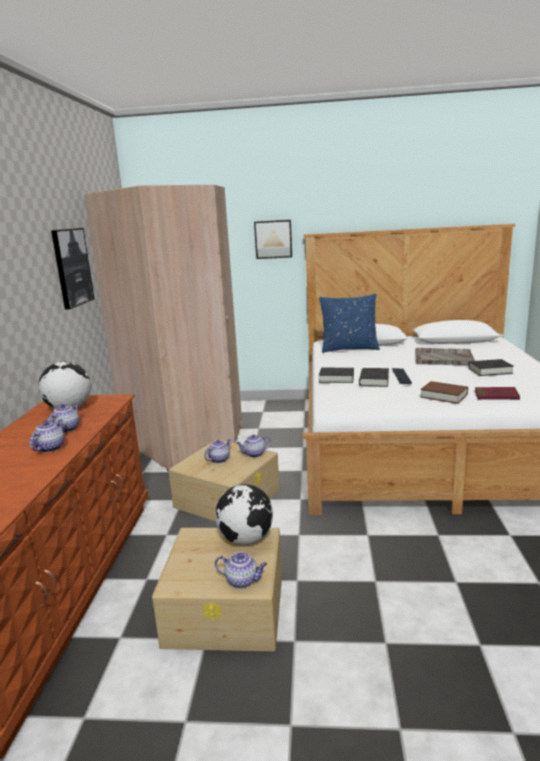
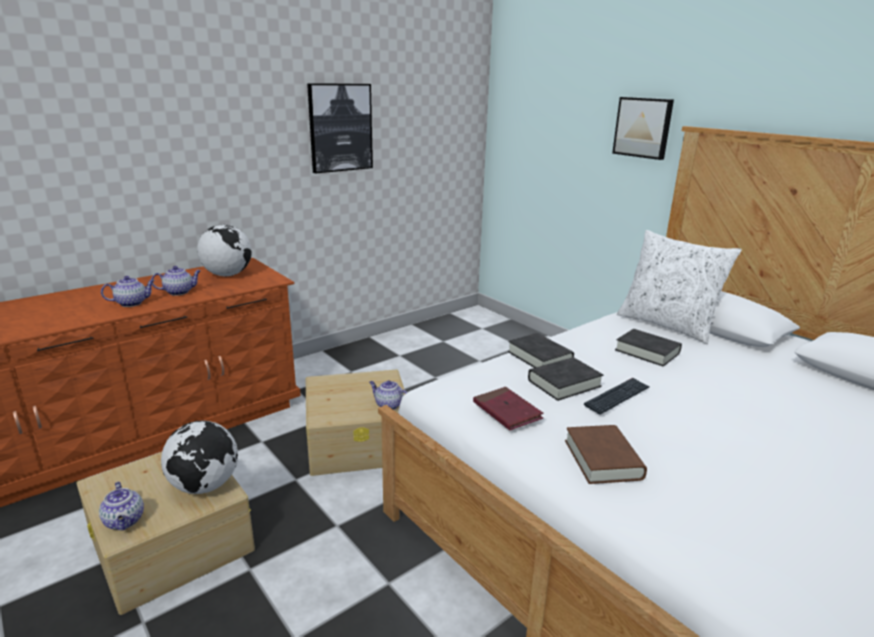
camera: 45 degrees right, 5 degrees up
beige wardrobe [84,185,242,472] -> none
teapot [204,439,232,463] -> none
blue pillow [319,294,380,353] -> white pillow [617,230,741,344]
grey tray [415,348,475,365] -> none
black book [469,359,514,376] -> black book moved to [615,329,682,367]
red book [475,387,520,400] -> red book moved to [473,387,544,430]

